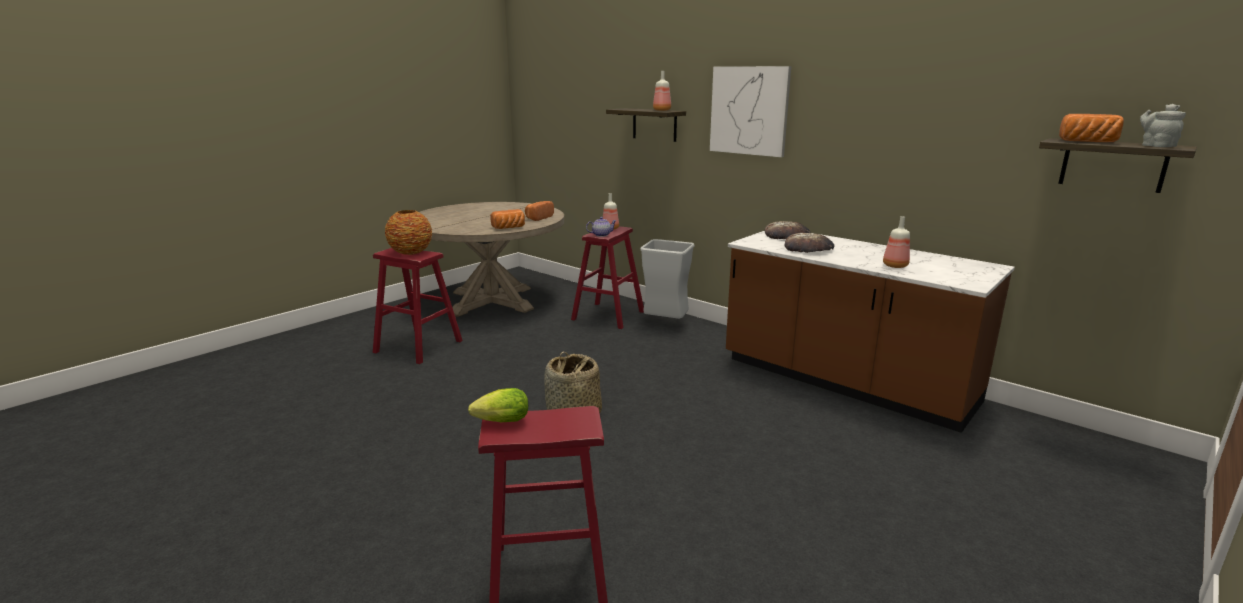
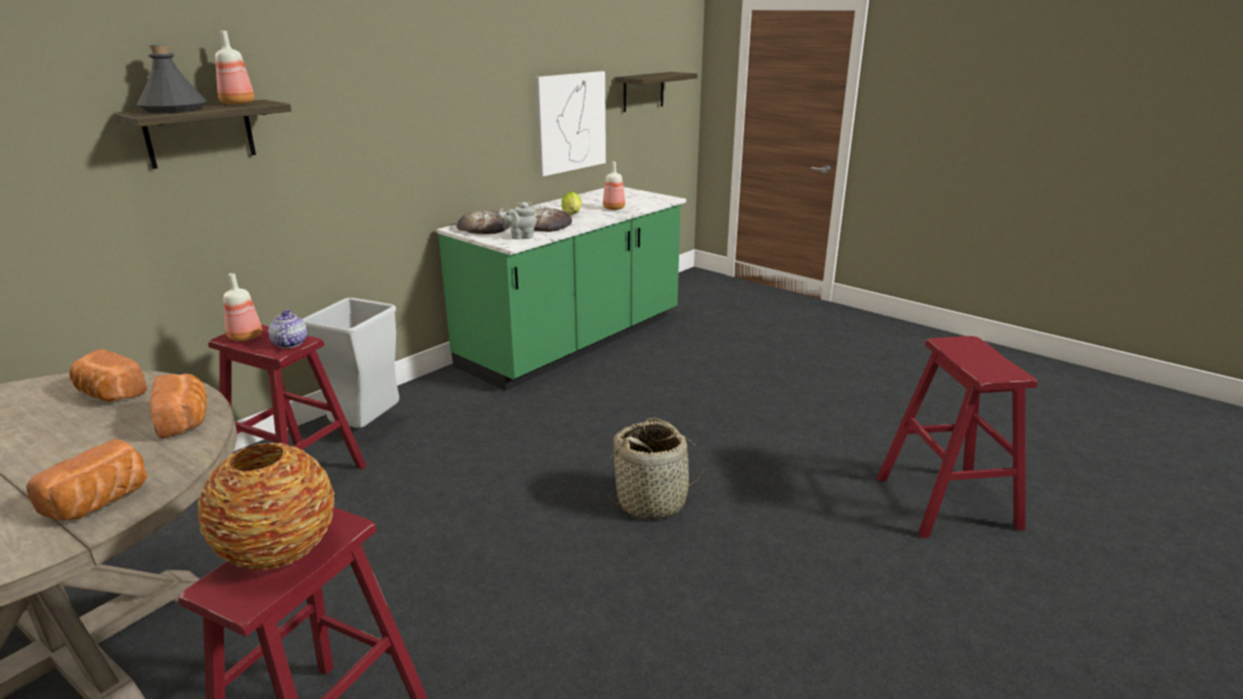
camera: 90 degrees left, 5 degrees up
lettuce [468,388,528,422] -> lettuce moved to [561,192,582,215]
picture [710,66,791,157] -> picture moved to [535,71,606,176]
brown counter [726,231,1015,433] -> green counter [437,187,686,391]
bread [1059,114,1124,142] -> bread moved to [26,439,147,521]
grey teapot [1140,104,1186,147] -> grey teapot moved to [498,202,537,239]
none -> grey bottle [137,45,207,113]

